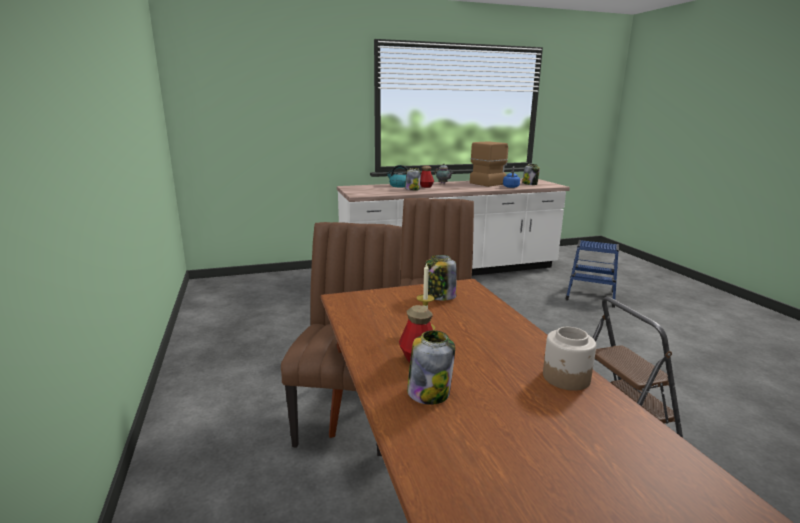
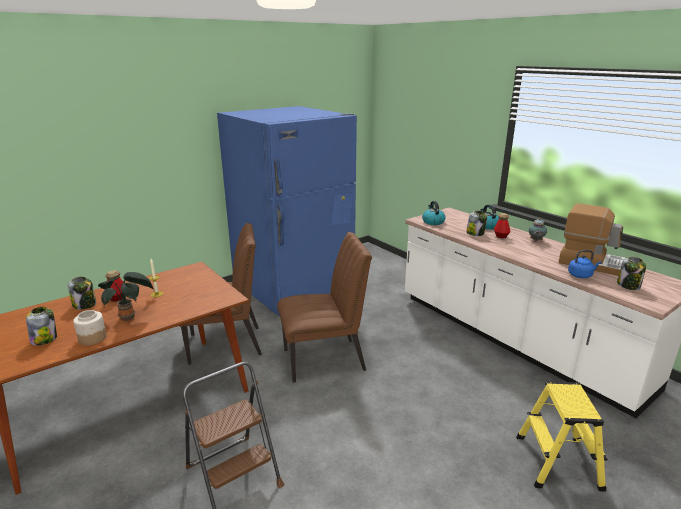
camera: 70 degrees right, 5 degrees up
jar [425,255,457,300] -> jar moved to [26,307,57,345]
blue step ladder [565,240,619,308] -> yellow step ladder [516,381,608,492]
none -> potted plant [98,272,153,321]
none -> blue fridge [217,106,357,316]
none -> kettle [422,201,446,225]

